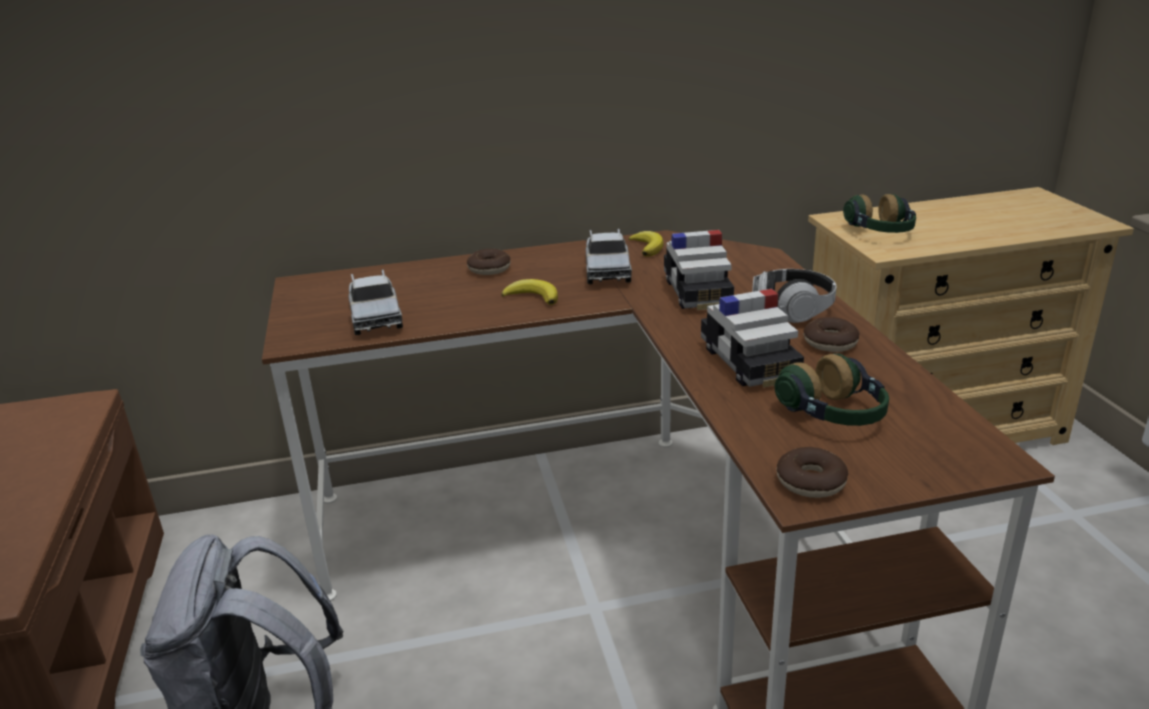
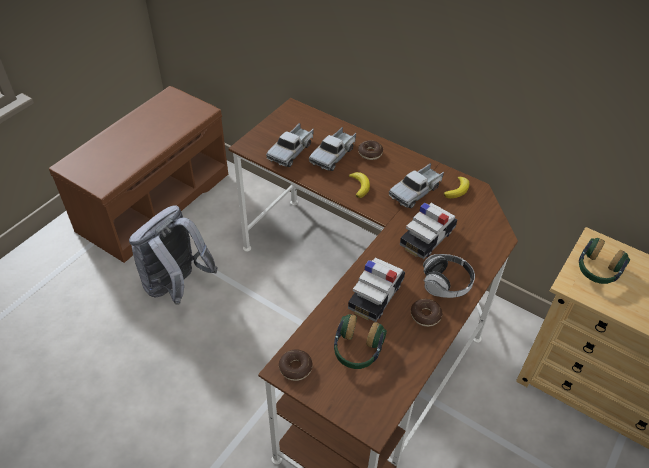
camera: 45 degrees right, 20 degrees up
none -> toy truck [309,127,356,171]

